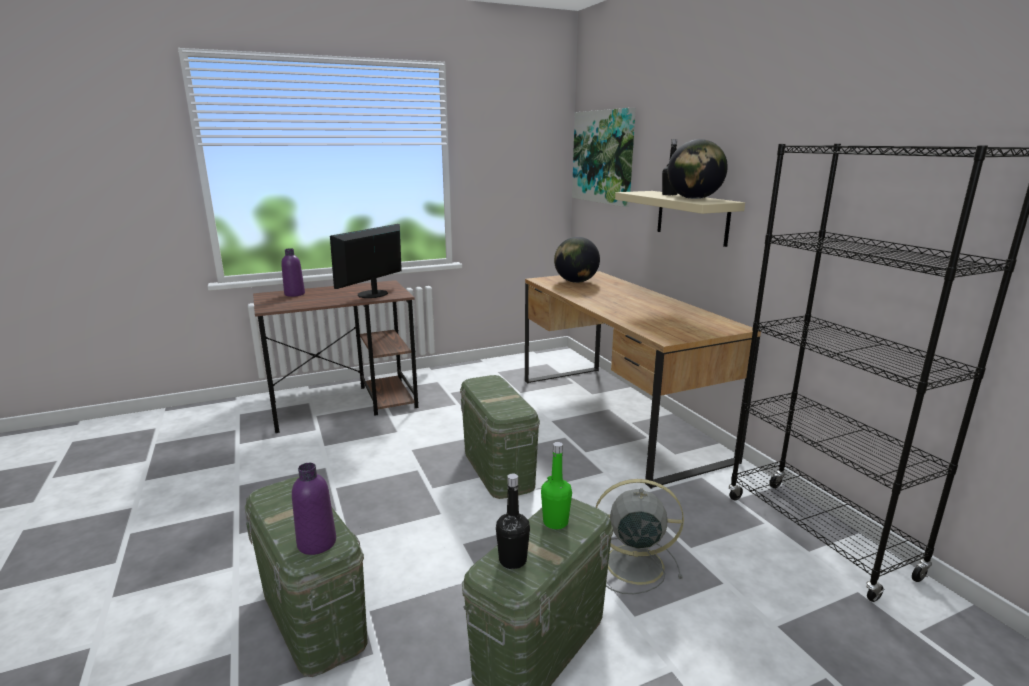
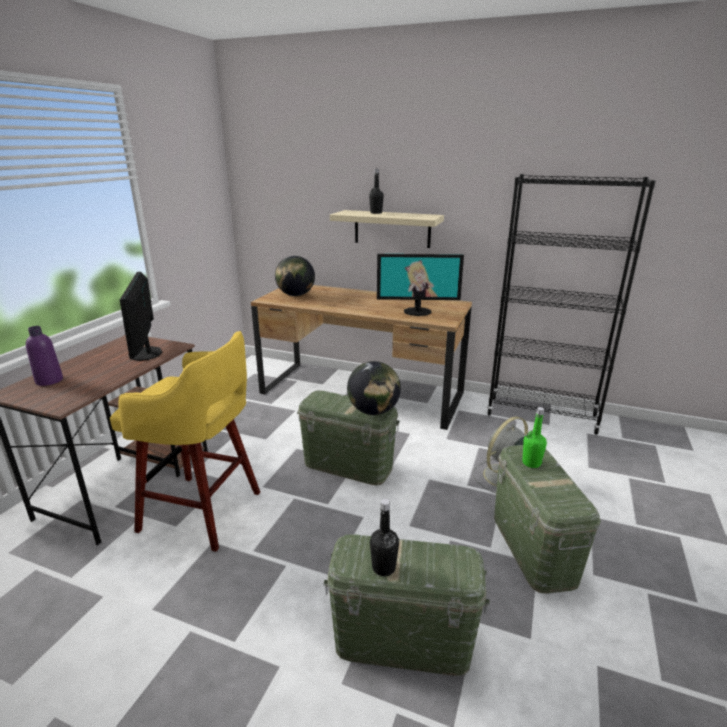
camera: 45 degrees left, 5 degrees up
purple bottle [292,463,336,555] -> none
black bottle [496,473,530,569] -> black bottle moved to [370,499,399,576]
picture [572,108,636,207] -> none
globe [668,139,728,199] -> globe moved to [347,361,401,415]
none -> yellow stool [110,331,260,552]
none -> monitor [377,254,464,316]

